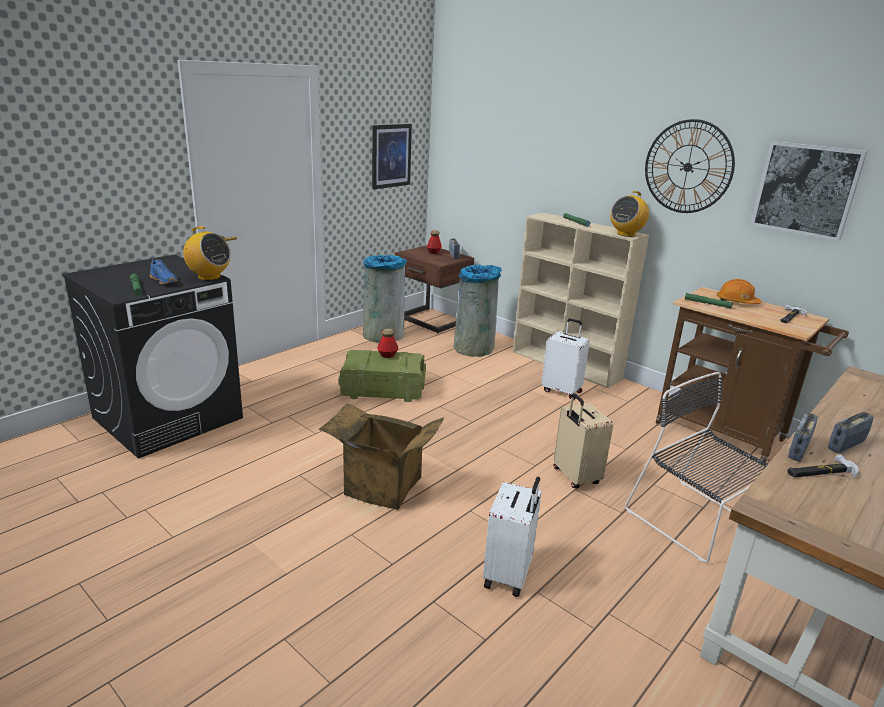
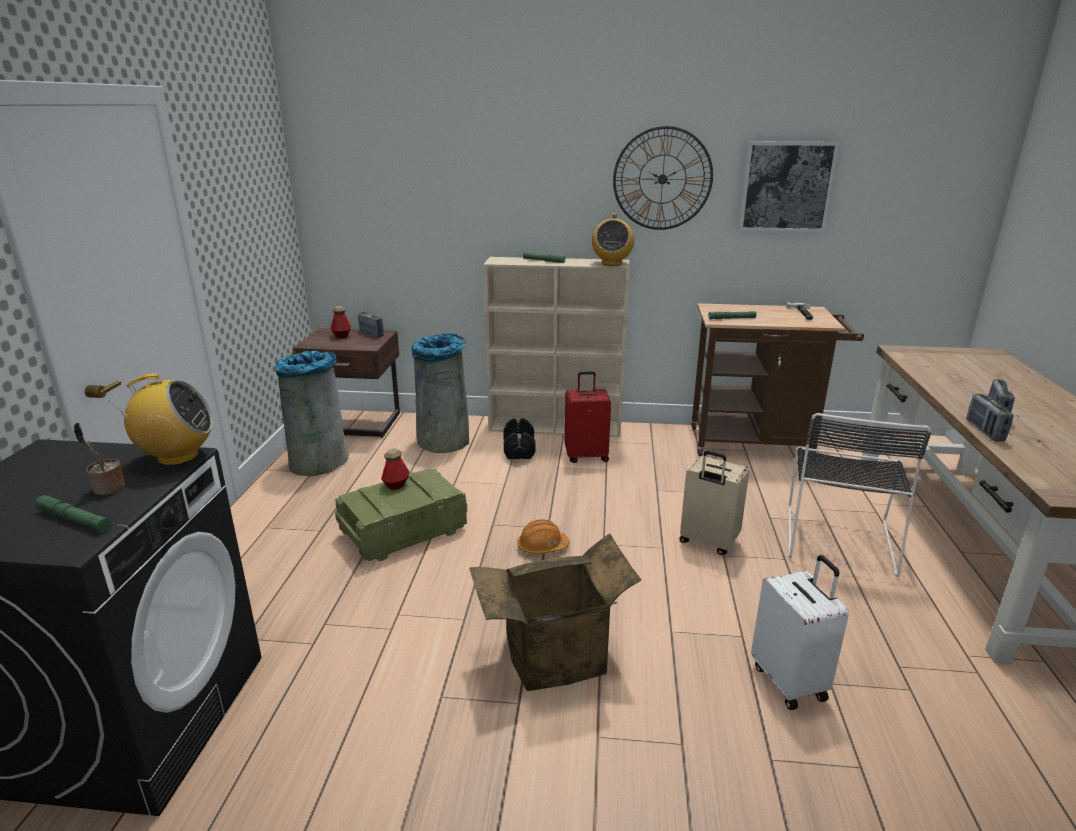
camera: 35 degrees left, 0 degrees up
blue shoe [150,257,178,284] -> potted plant [74,422,126,495]
picture [372,124,412,189] -> none
white suitcase [541,319,590,399] -> red suitcase [565,371,611,463]
black chair [625,372,768,563] -> black chair turned 90 degrees counterclockwise [788,413,931,577]
orange hard hat [717,279,761,304] -> orange hard hat moved to [517,519,570,554]
hammer [787,454,859,479] -> none
none -> black dumbbell [503,418,536,459]

